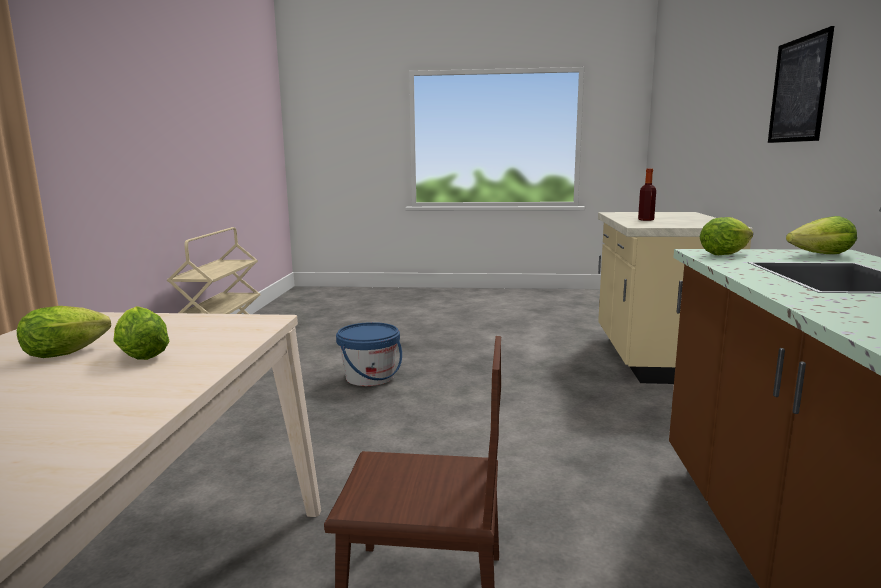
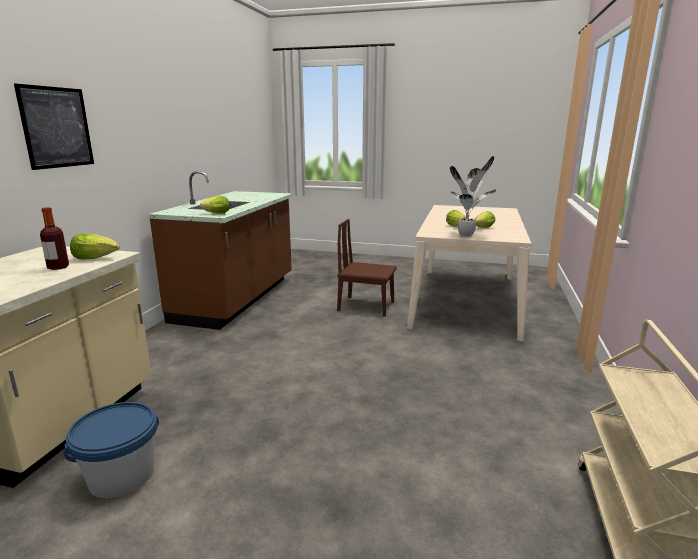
camera: 170 degrees left, 5 degrees up
blue bucket [336,322,402,386] -> blue bucket moved to [64,402,159,498]
lettuce [786,216,857,254] -> lettuce moved to [70,233,120,259]
none -> potted plant [450,156,497,237]

